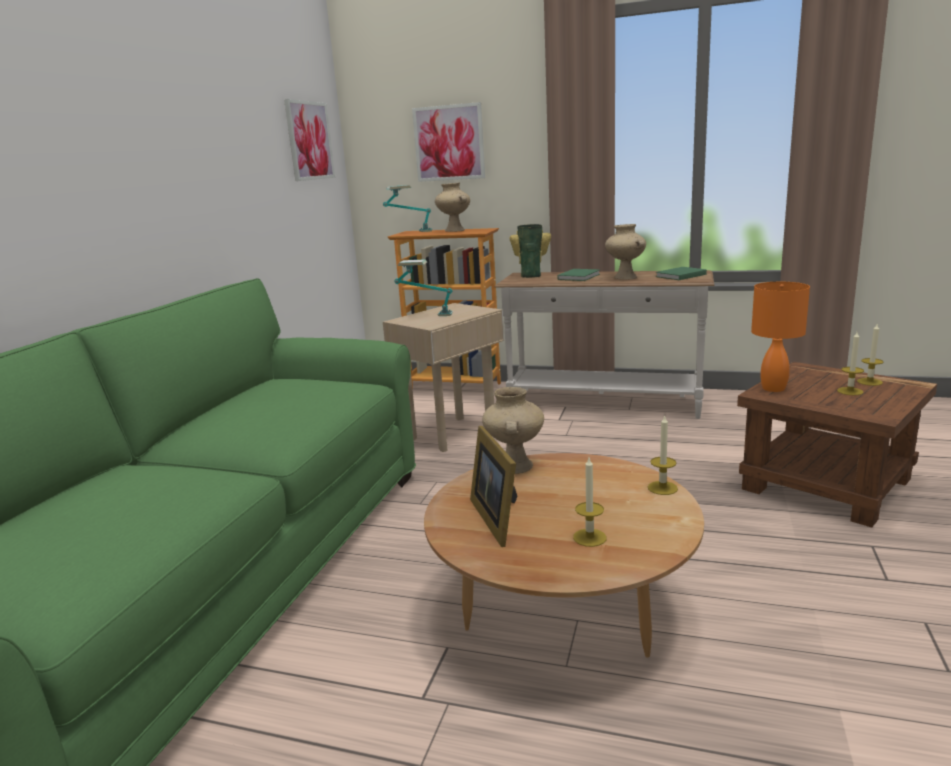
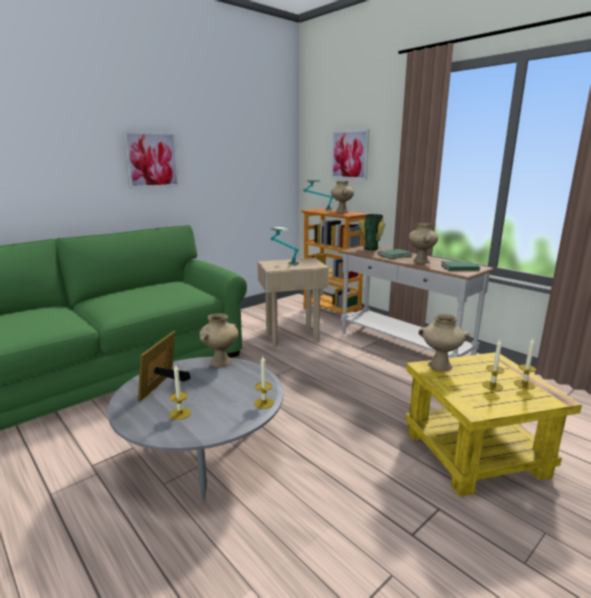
camera: 30 degrees right, 0 degrees up
picture [284,99,335,181] -> picture moved to [123,131,180,189]
brown coffee table [424,453,704,658] -> grey coffee table [107,357,283,502]
brown side table [737,362,937,527] -> yellow side table [405,352,582,497]
orange table lamp [751,282,810,392] -> beige vase [418,314,470,371]

